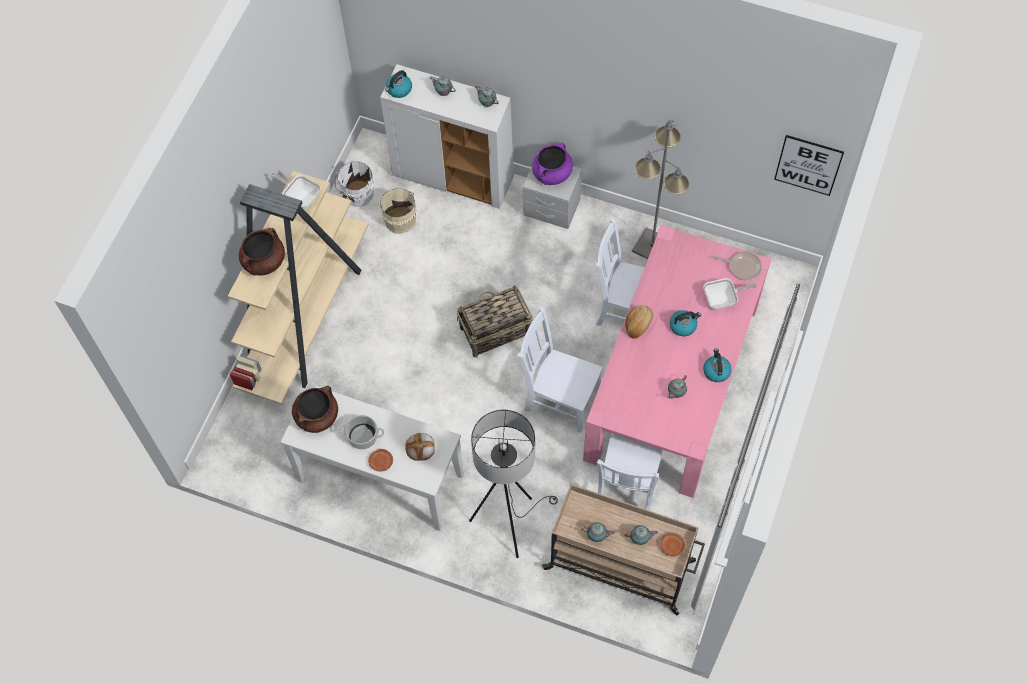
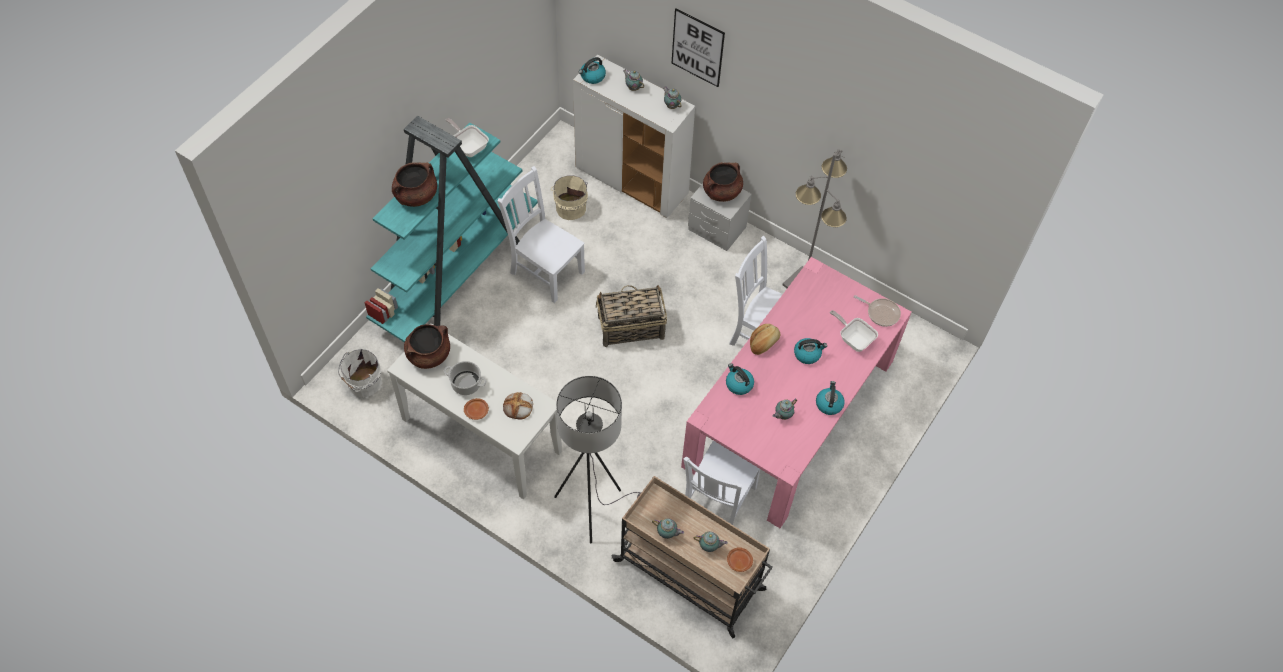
camera: 10 degrees right, 5 degrees down
beige bookcase [228,171,369,405] -> turquoise bookcase [364,116,538,343]
white bucket [335,161,374,207] -> white bucket moved to [338,349,382,398]
white chair [518,307,602,433] -> white chair moved to [497,166,585,303]
purple cooking pot [532,143,573,185] -> brown cooking pot [703,162,743,202]
frying pan [703,278,757,310] -> frying pan turned 135 degrees counterclockwise [830,310,878,352]
picture [774,135,844,196] -> picture moved to [672,8,725,87]
none -> kettle [726,363,754,395]

